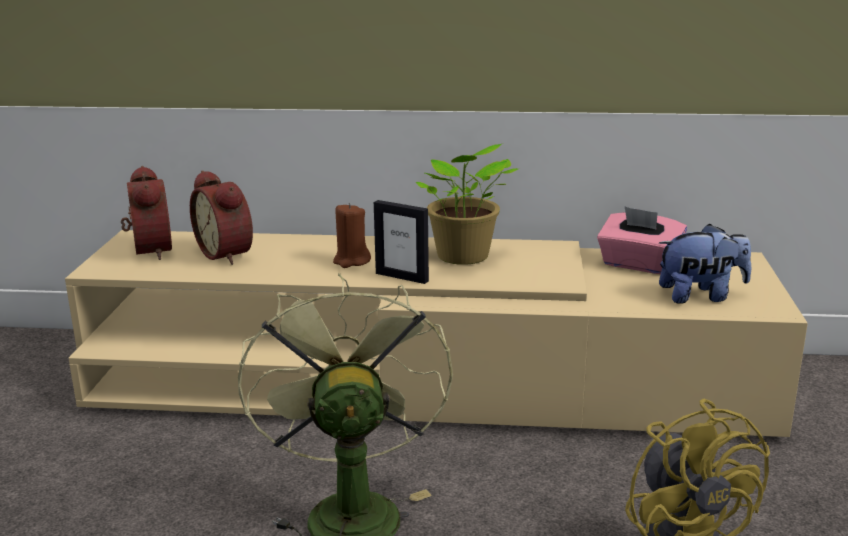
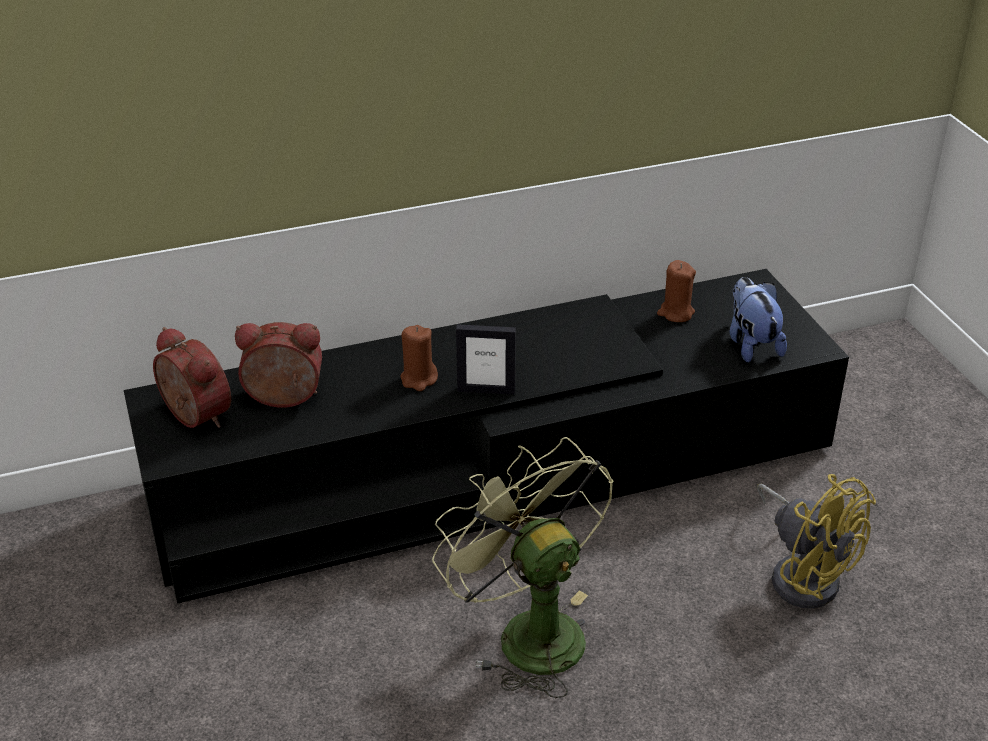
camera: 25 degrees left, 15 degrees up
beige tv stand [65,230,808,437] -> black tv stand [124,269,849,604]
alarm clock [190,170,253,265] -> alarm clock turned 150 degrees clockwise [235,322,322,408]
potted plant [416,144,518,265] -> none
pink tissue box [597,207,687,274] -> brown candle [657,260,696,322]
plush toy [659,223,751,304] -> plush toy turned 75 degrees counterclockwise [729,277,787,363]

